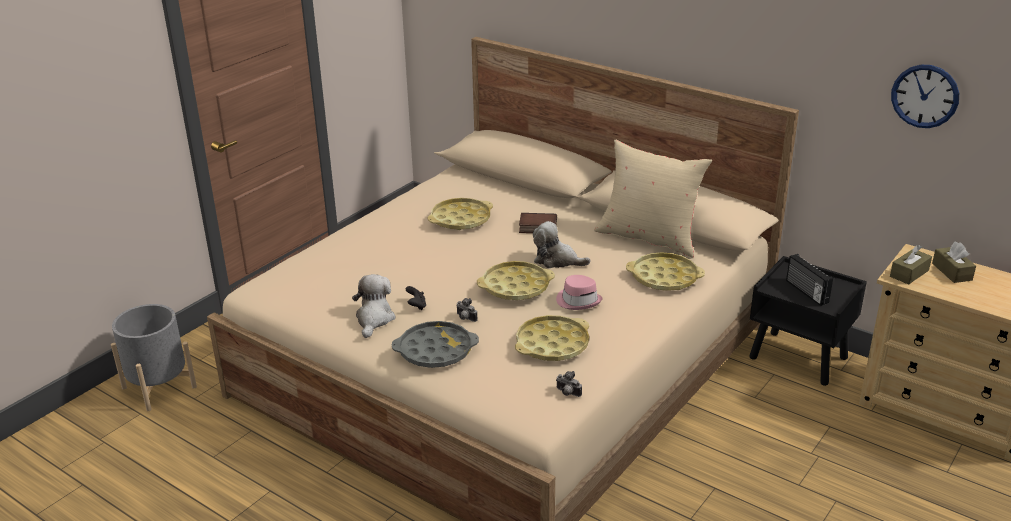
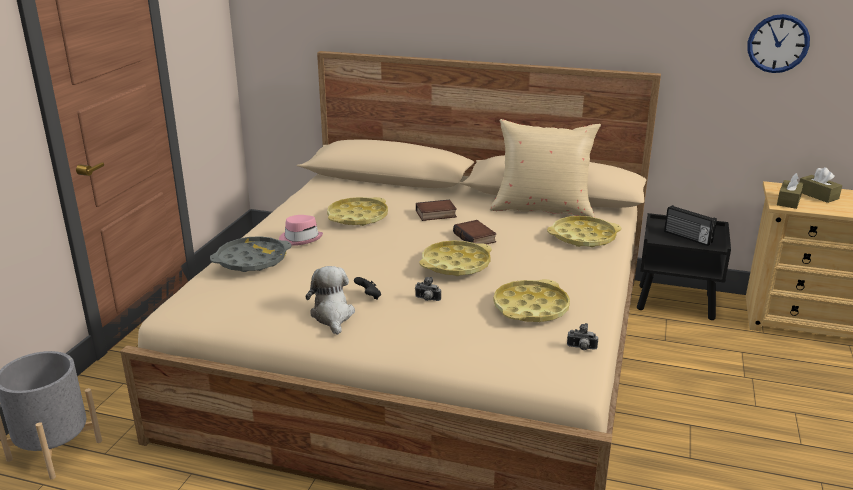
camera: 20 degrees left, 5 degrees down
grey tray [392,321,479,368] -> grey tray moved to [210,236,292,272]
plush toy [533,221,591,268] -> book [453,220,497,244]
pink hat [556,275,603,310] -> pink hat moved to [279,215,323,246]

